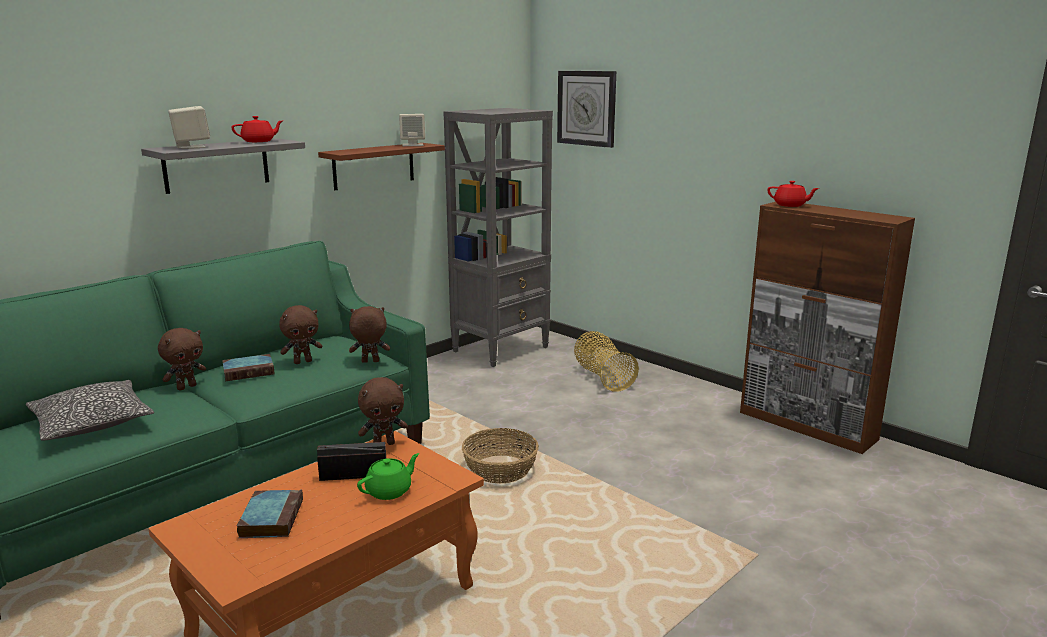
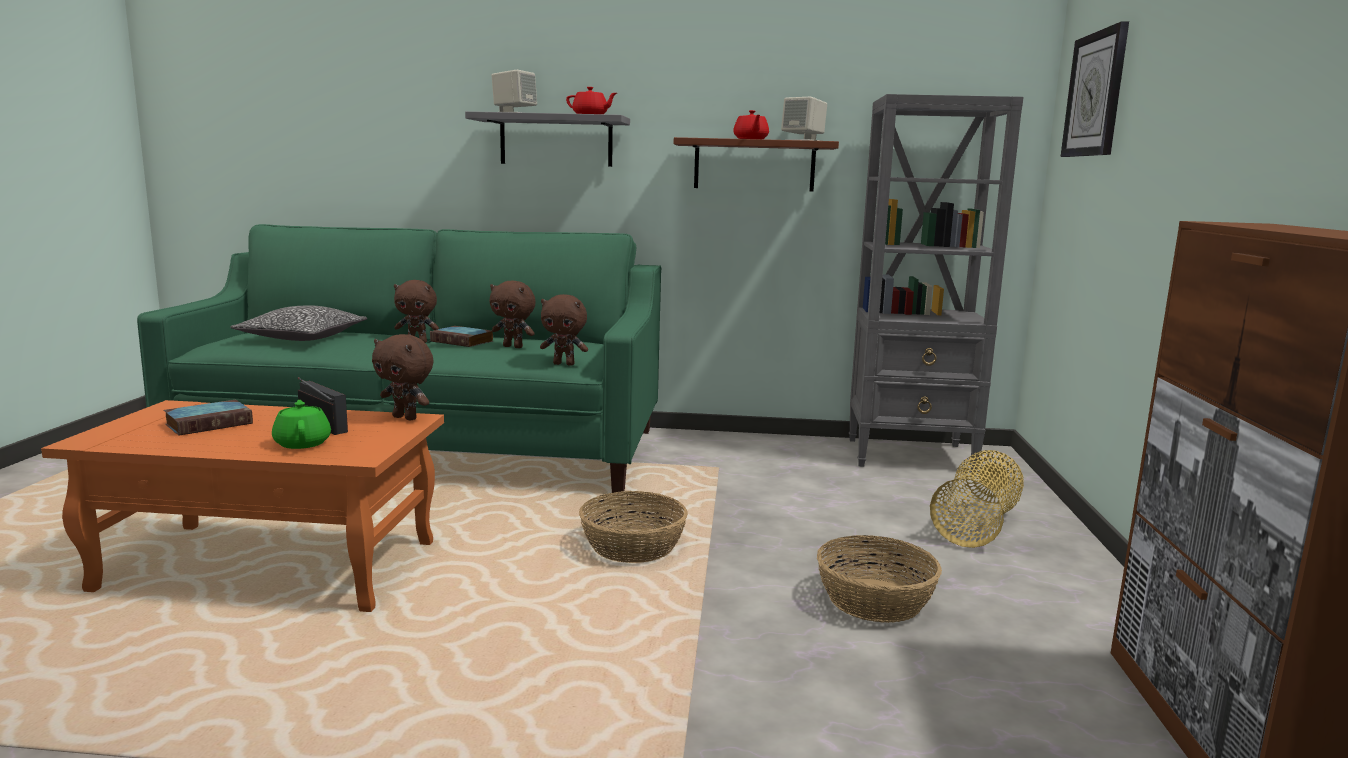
camera: 50 degrees right, 5 degrees down
brown plush toy [349,306,390,363] -> brown plush toy turned 150 degrees clockwise [540,294,588,366]
green teapot [357,453,419,500] -> green teapot turned 120 degrees counterclockwise [272,400,331,449]
red teapot [767,181,820,207] -> red teapot moved to [733,110,769,139]
none -> basket [817,535,942,623]

